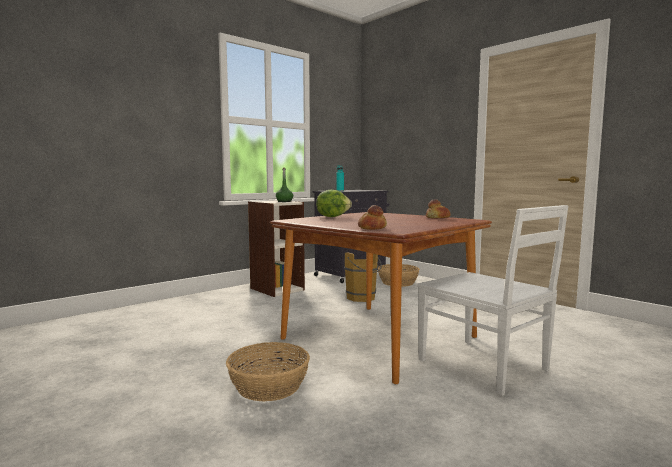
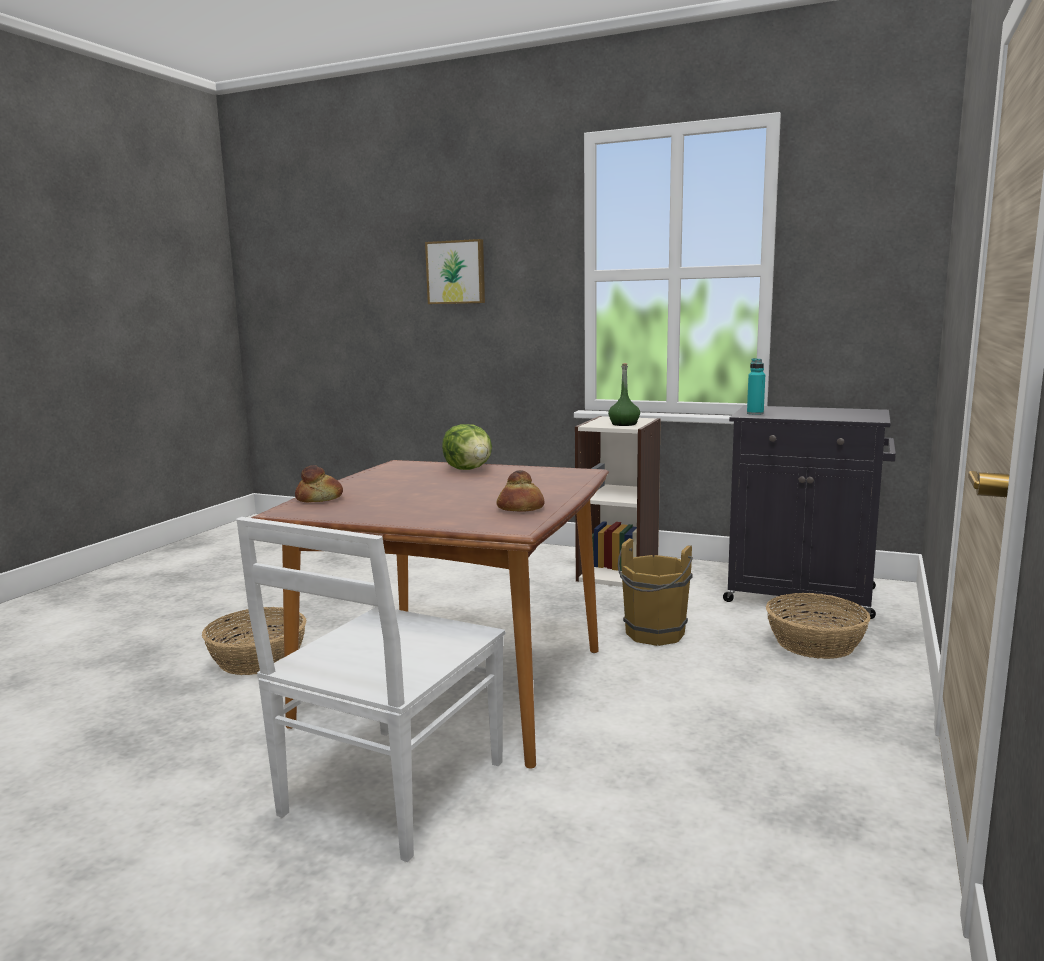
camera: 65 degrees right, 5 degrees up
none -> picture [425,239,485,304]

